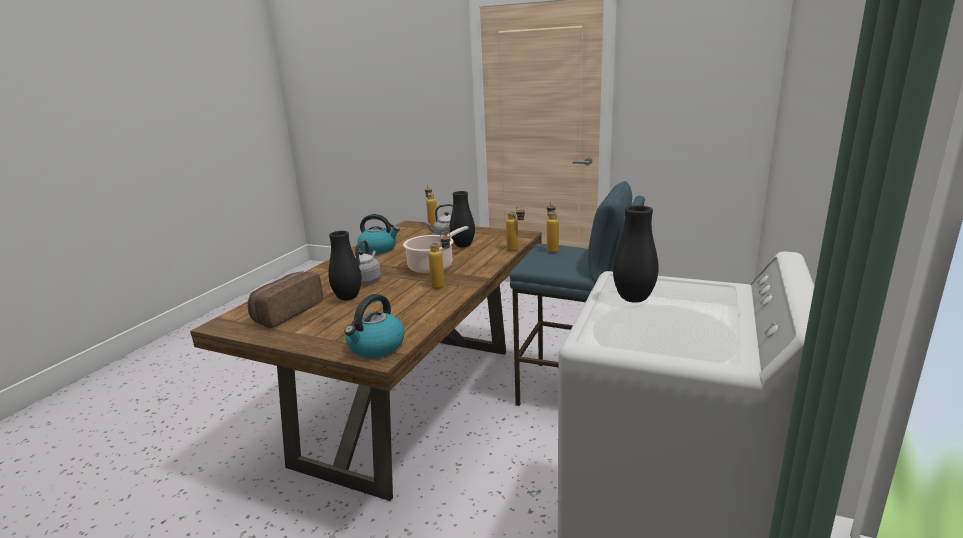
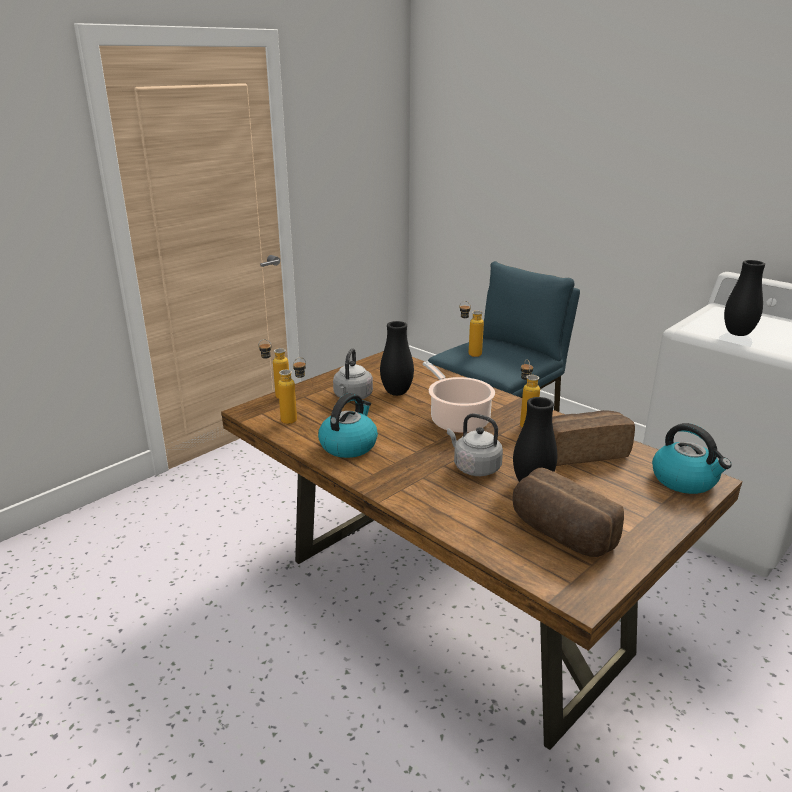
camera: 70 degrees left, 5 degrees up
bottle [506,205,525,251] -> bottle moved to [278,357,306,424]
none -> bread [552,410,635,466]

